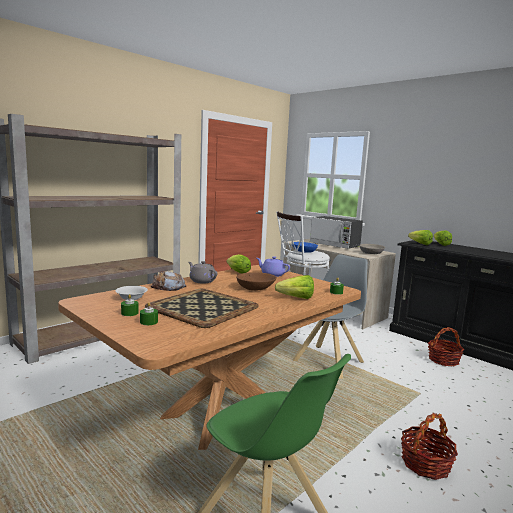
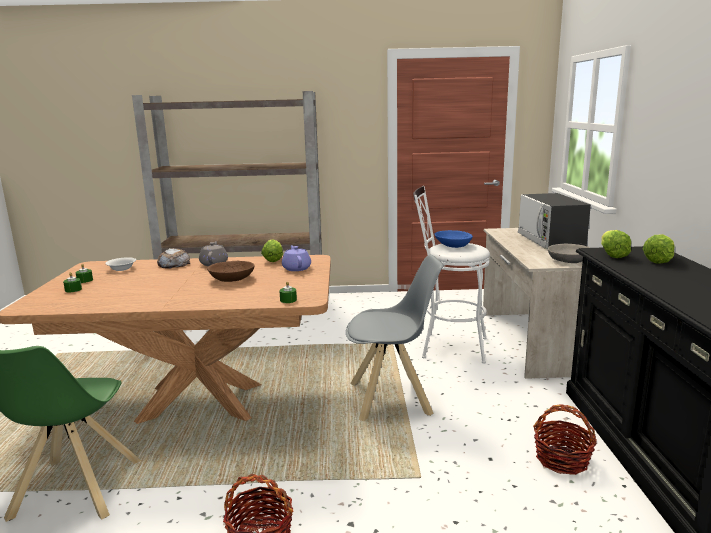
camera: 45 degrees right, 5 degrees up
tray [145,289,258,328] -> none
lettuce [275,275,314,299] -> none

